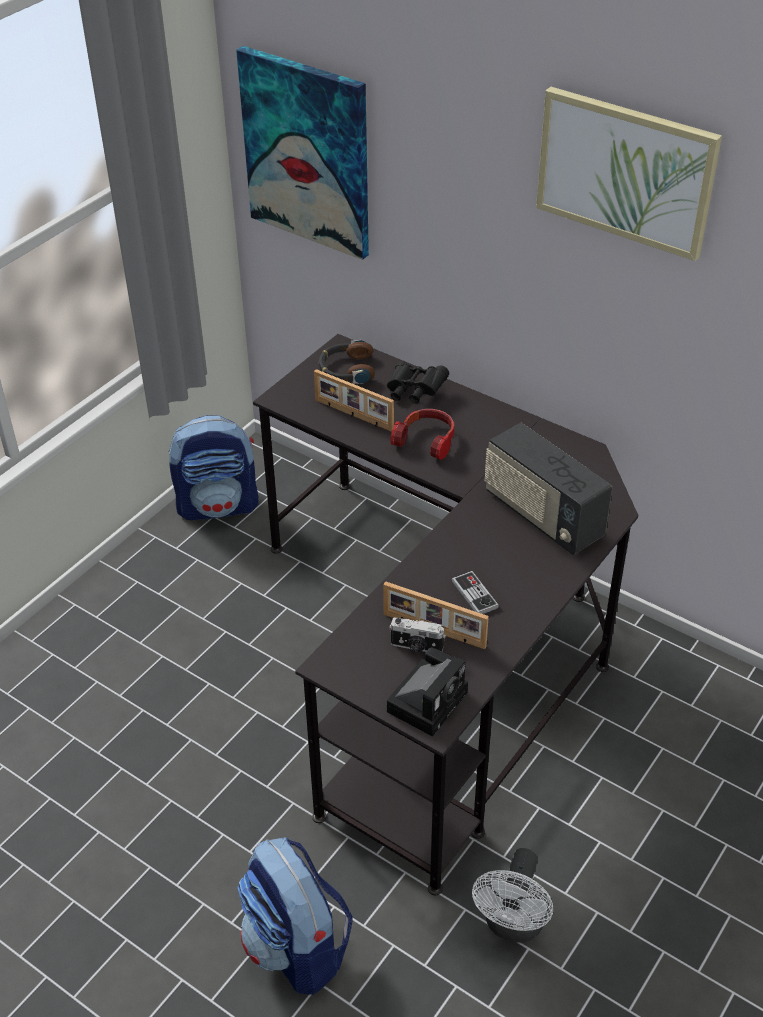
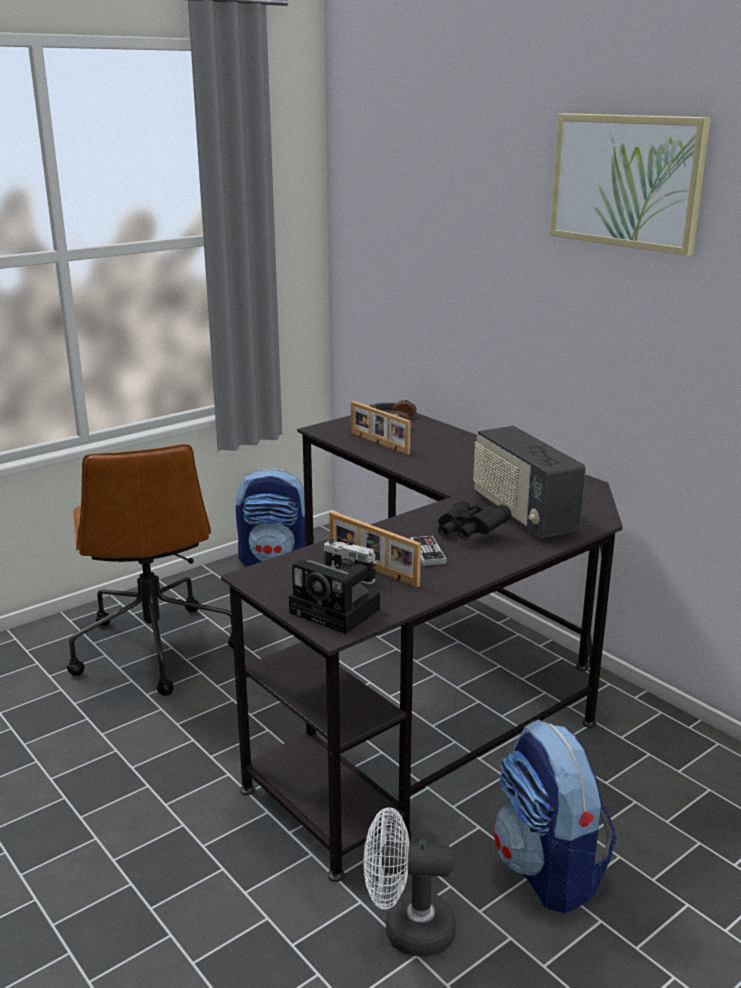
camera: 15 degrees right, 20 degrees down
picture [236,46,369,260] -> none
backpack [237,837,353,995] -> backpack moved to [494,719,617,913]
black binoculars [387,362,449,404] -> black binoculars moved to [438,501,511,540]
camera [387,647,468,737] -> camera turned 75 degrees clockwise [289,560,380,634]
headphones [390,409,454,460] -> none
white fan [472,848,553,943] -> white fan turned 60 degrees clockwise [364,807,456,957]
none -> brown office chair [67,444,233,696]

